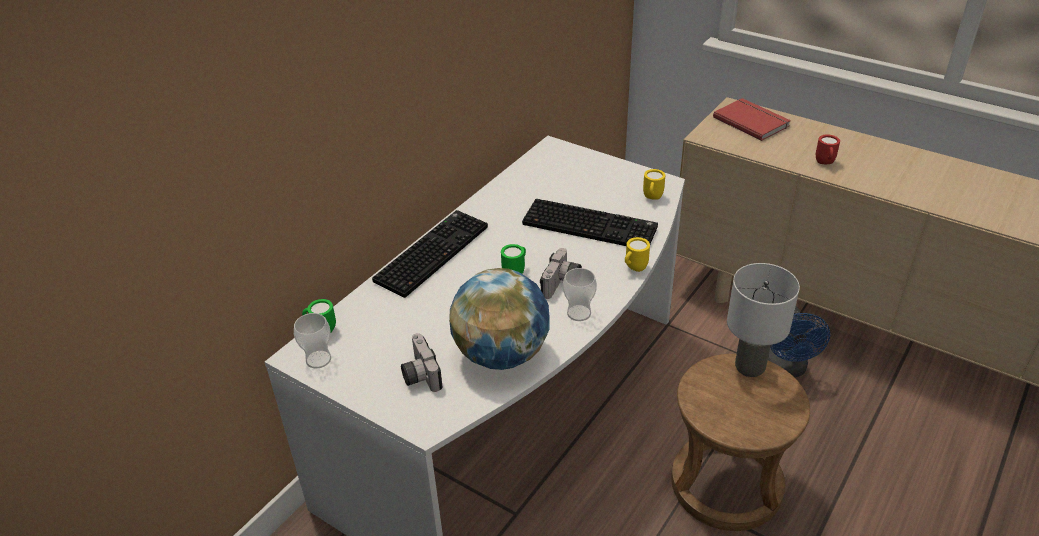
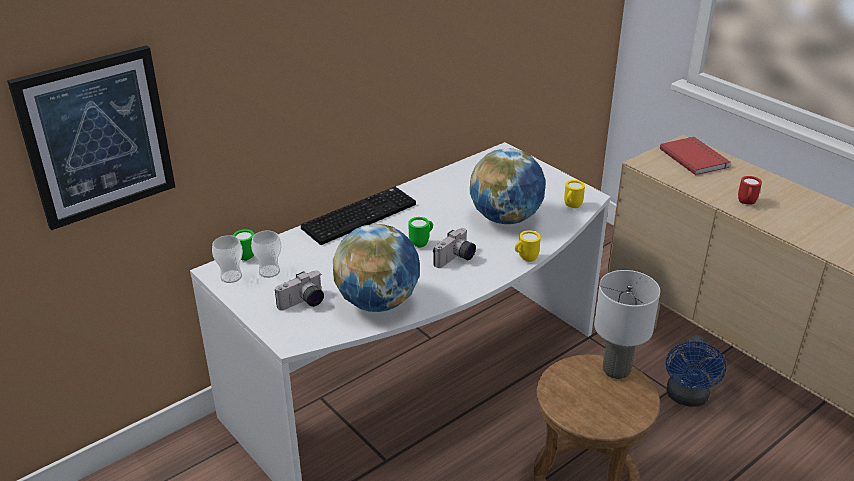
camera: 15 degrees right, 5 degrees down
camera [401,333,443,392] -> camera turned 120 degrees counterclockwise [275,271,324,311]
keyboard [522,199,658,246] -> globe [470,148,546,224]
cup [563,268,597,321] -> cup moved to [251,231,281,278]
none -> picture [7,45,175,230]

